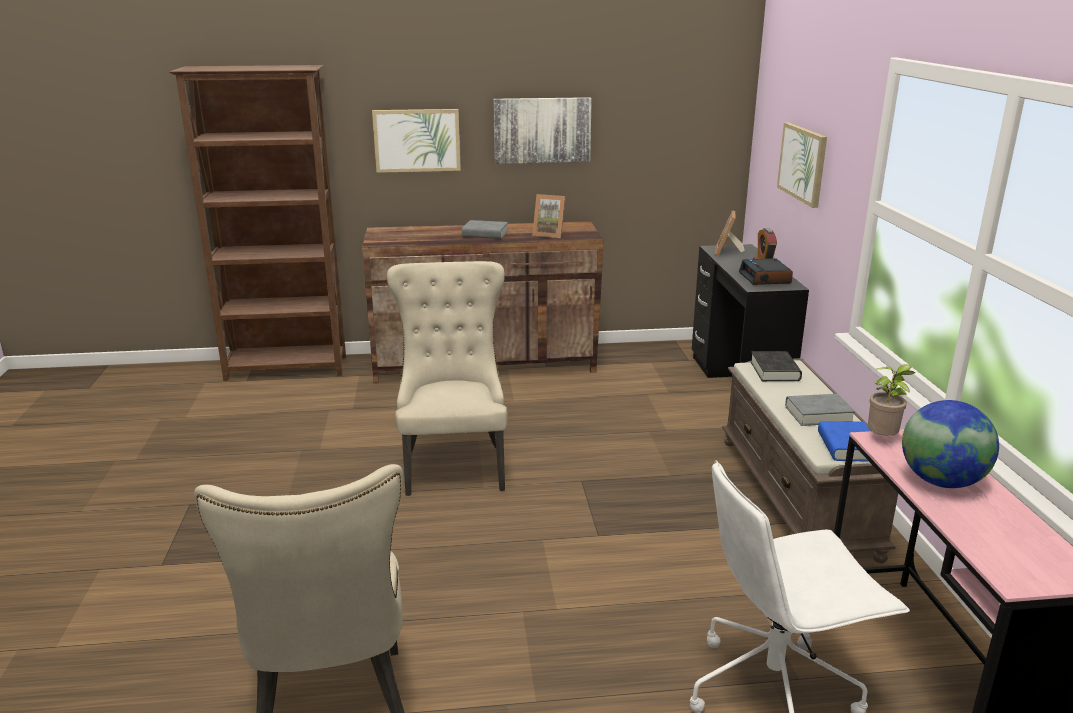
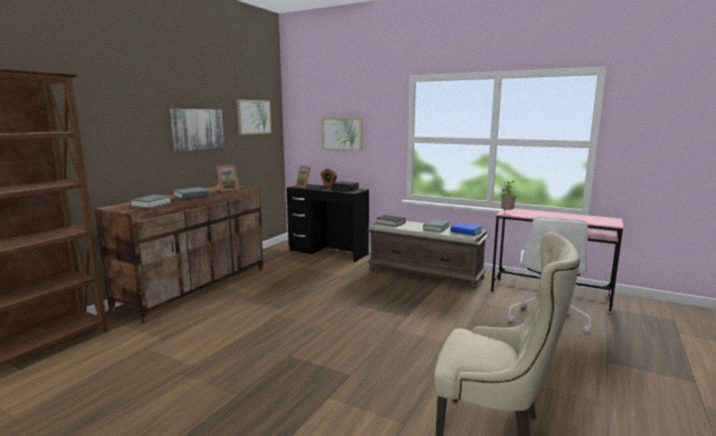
camera: 55 degrees left, 10 degrees down
picture [372,109,461,173] -> picture moved to [236,100,271,135]
beige chair [387,261,508,496] -> none
globe [902,400,999,488] -> none
none -> grey book [130,195,172,209]

